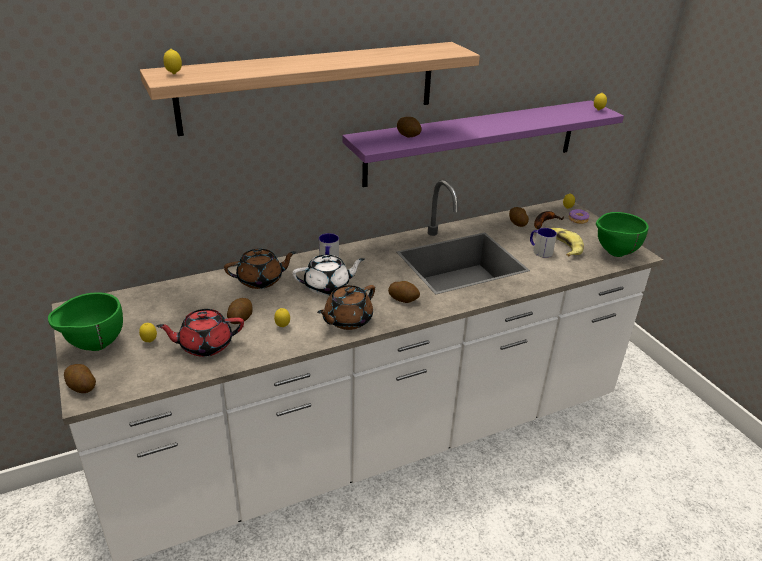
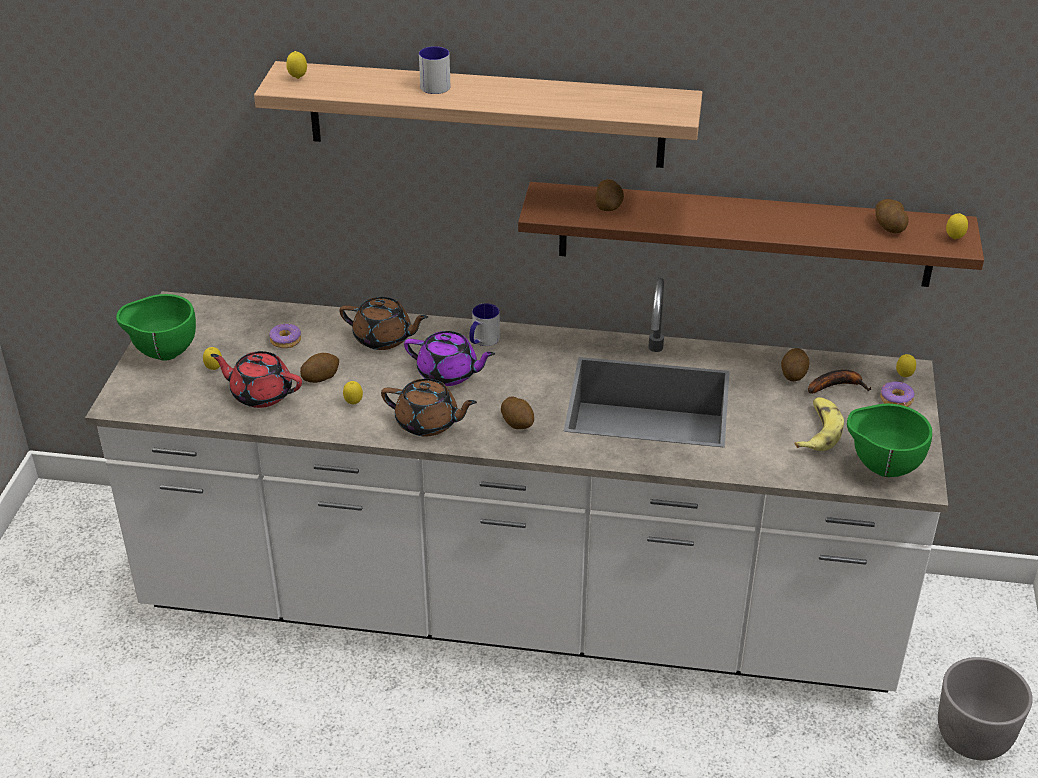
camera: 35 degrees right, 5 degrees up
potato [64,364,96,393] -> potato moved to [876,199,909,233]
white teapot [292,255,364,295] -> purple teapot [404,331,495,386]
brown teapot [317,285,375,330] -> brown teapot turned 150 degrees counterclockwise [381,378,477,436]
purple shelf [343,100,624,187] -> brown shelf [518,182,984,287]
mug [530,228,557,258] -> mug moved to [419,46,451,94]
none -> donut [269,324,301,348]
none -> grey planter [938,657,1033,760]

